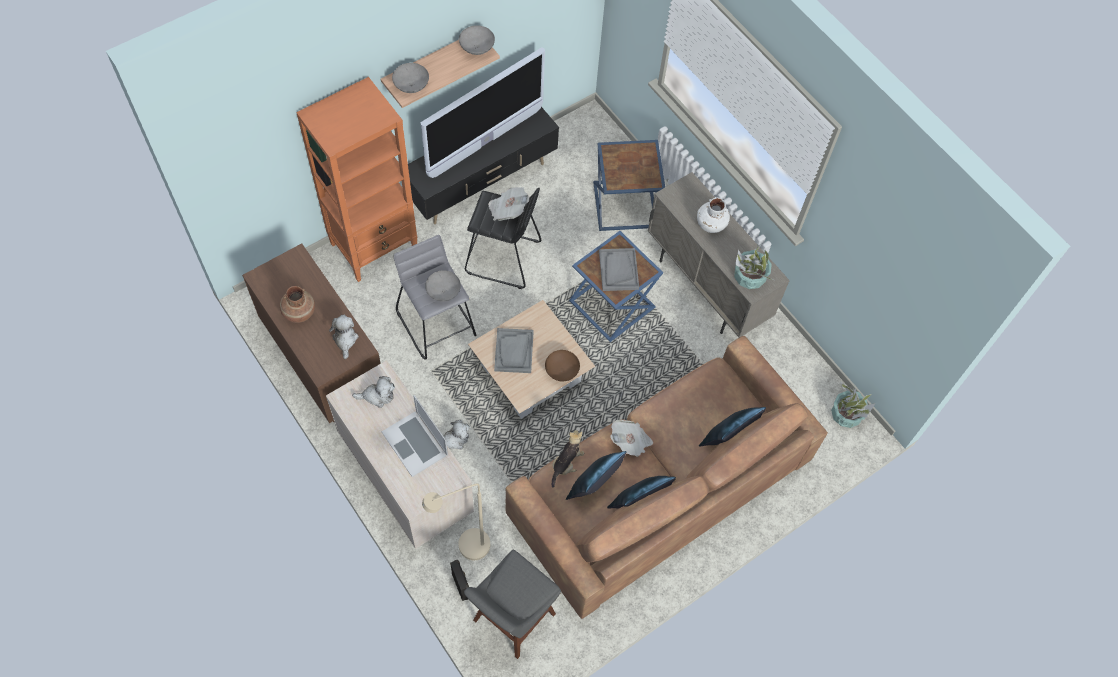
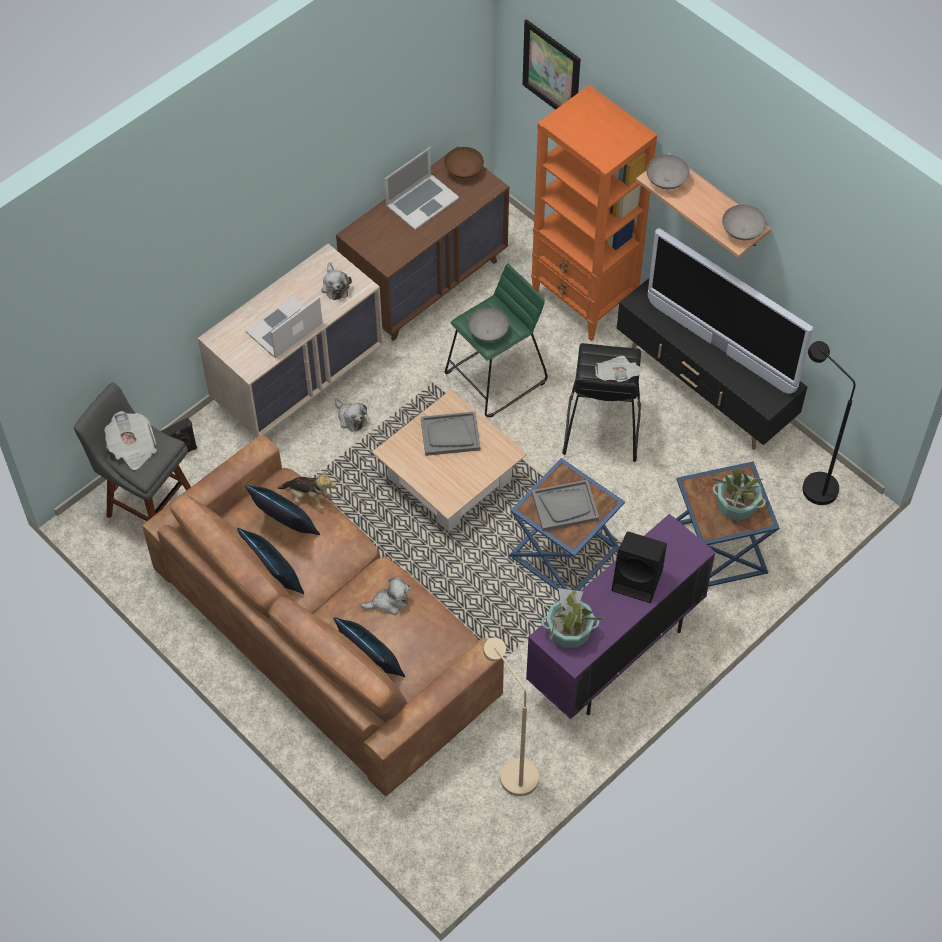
camera: 85 degrees right, 5 degrees down
brown vase [280,286,315,323] -> laptop [384,147,459,230]
plush toy [329,315,359,359] -> plush toy moved to [361,577,410,615]
grey stool [393,235,477,360] -> green stool [445,264,548,417]
beige floor lamp [422,483,490,560] -> beige floor lamp moved to [483,638,539,797]
brown bowl [545,350,580,381] -> brown bowl moved to [444,147,484,179]
newspaper [610,420,653,457] -> newspaper moved to [104,411,157,470]
beige cabinet [648,172,790,337] -> purple cabinet [526,514,716,719]
white vase [697,197,730,233] -> black speaker [611,531,667,603]
potted plant [831,382,875,428] -> potted plant moved to [711,468,766,521]
none -> picture [522,19,581,110]
none -> black floor lamp [802,341,856,505]

